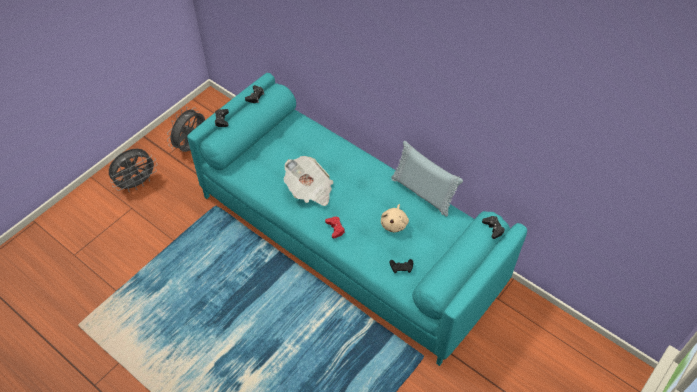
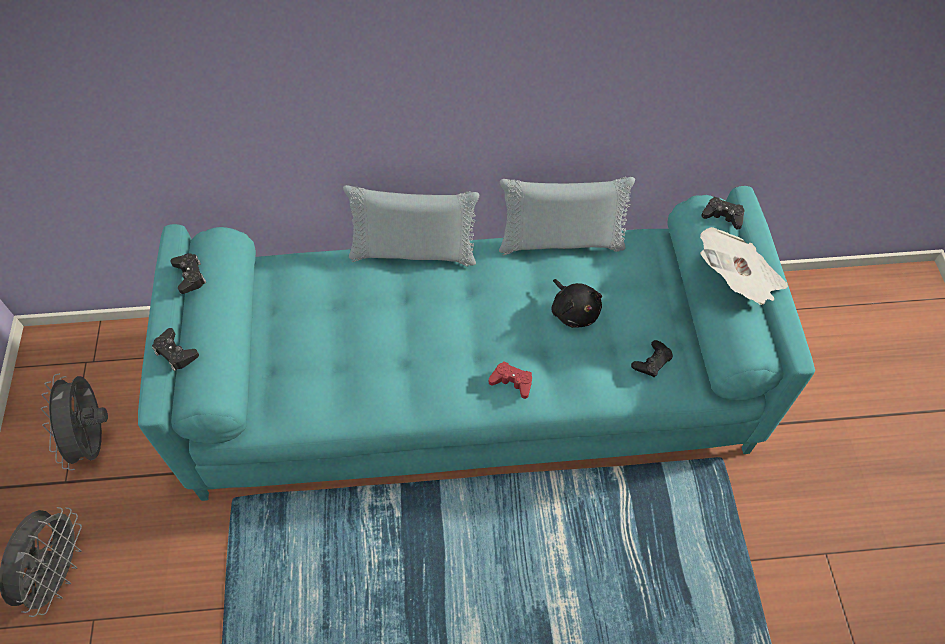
camera: 45 degrees left, 5 degrees up
newspaper [284,156,333,206] -> newspaper moved to [700,227,788,305]
beige plush toy [381,204,409,232] -> black plush toy [552,279,602,328]
none -> blue pillow [343,185,479,267]

